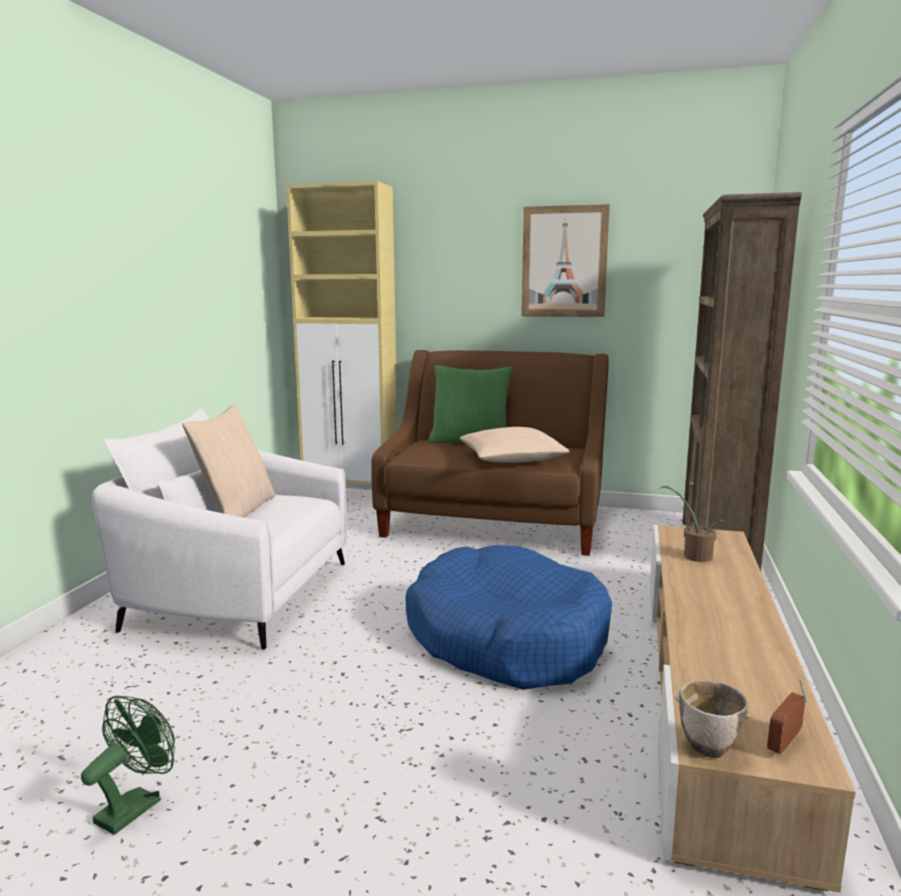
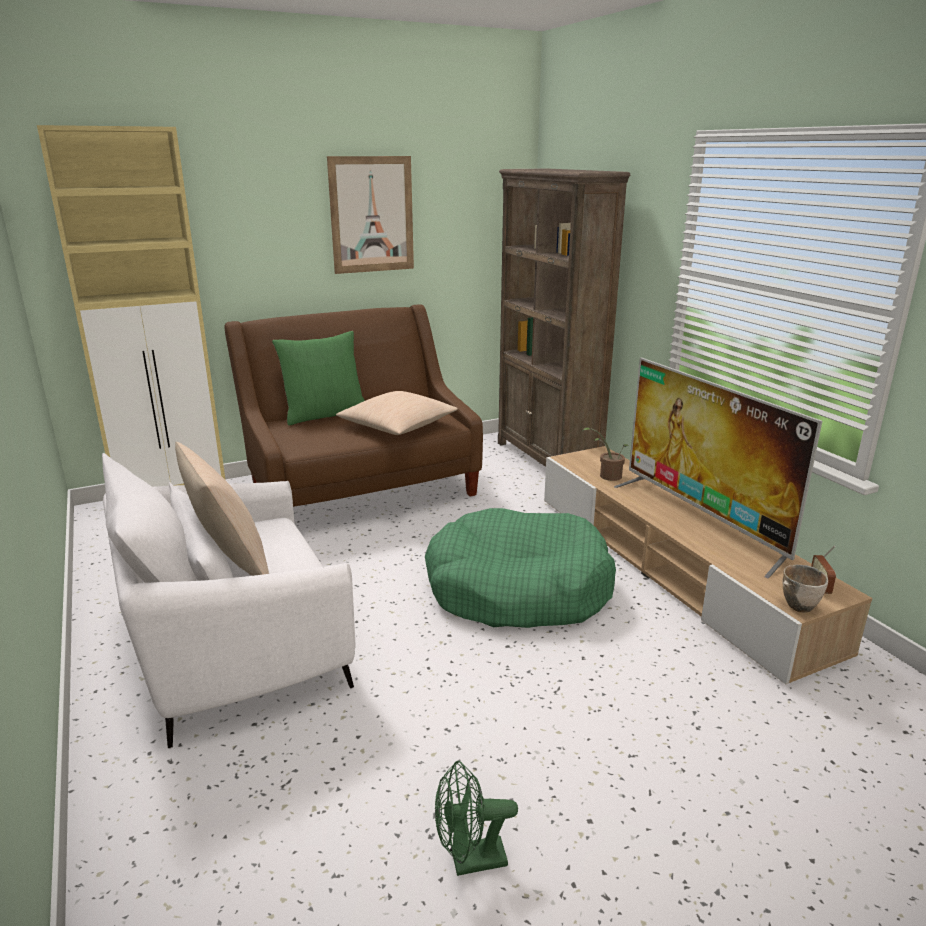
camera: 40 degrees left, 10 degrees up
green fan [81,696,175,835] -> green fan turned 90 degrees counterclockwise [435,761,518,876]
blue dog bed [405,545,612,690] -> green dog bed [425,508,616,628]
none -> television [614,357,822,578]

